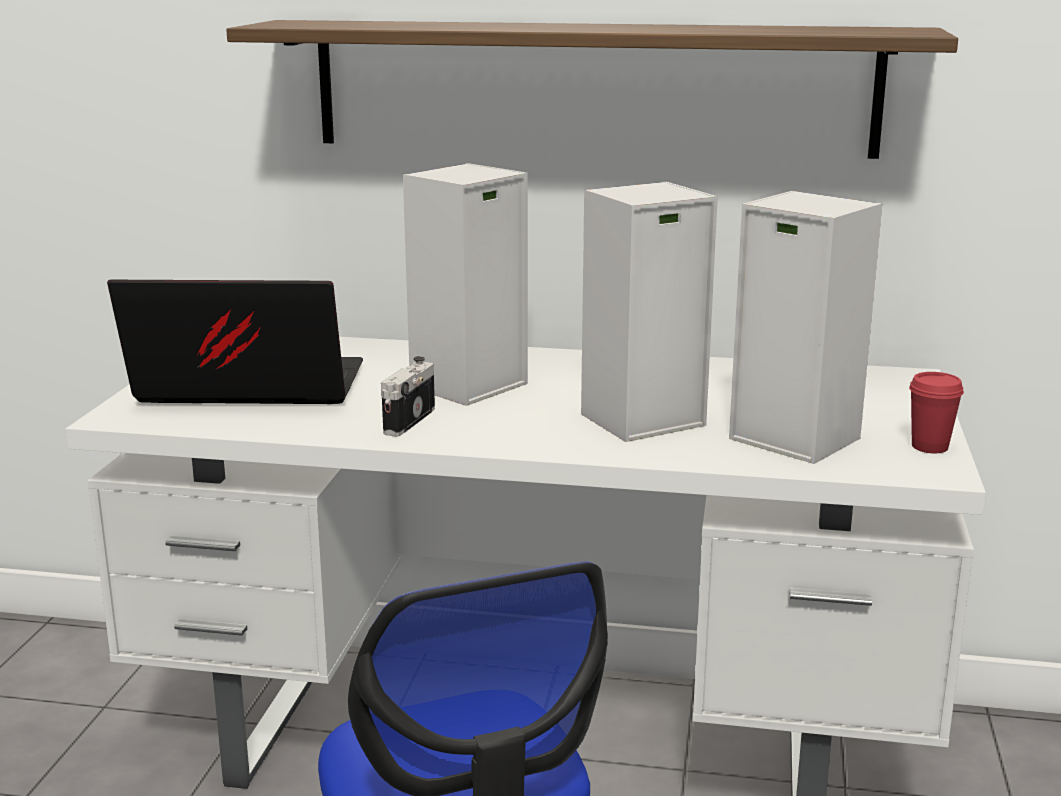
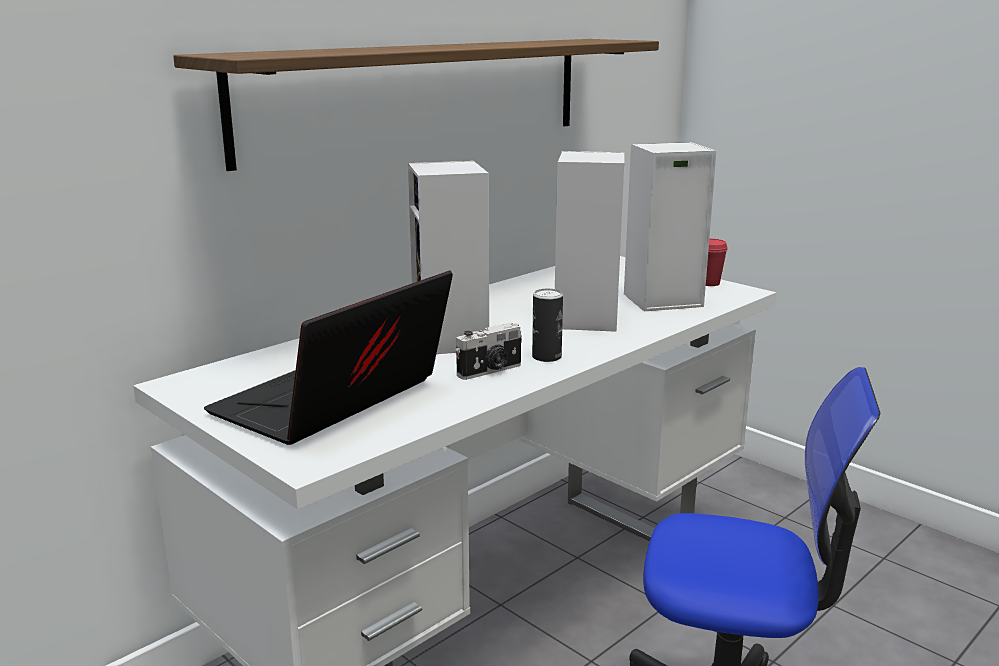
camera: 55 degrees left, 0 degrees up
camera [381,356,435,437] -> camera turned 90 degrees counterclockwise [455,323,522,380]
none -> can [532,289,563,362]

